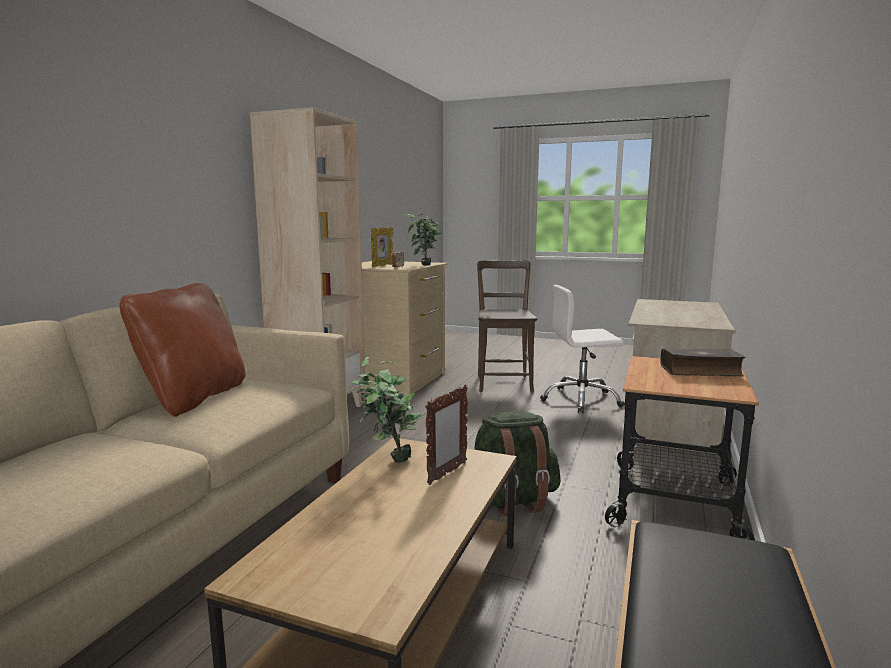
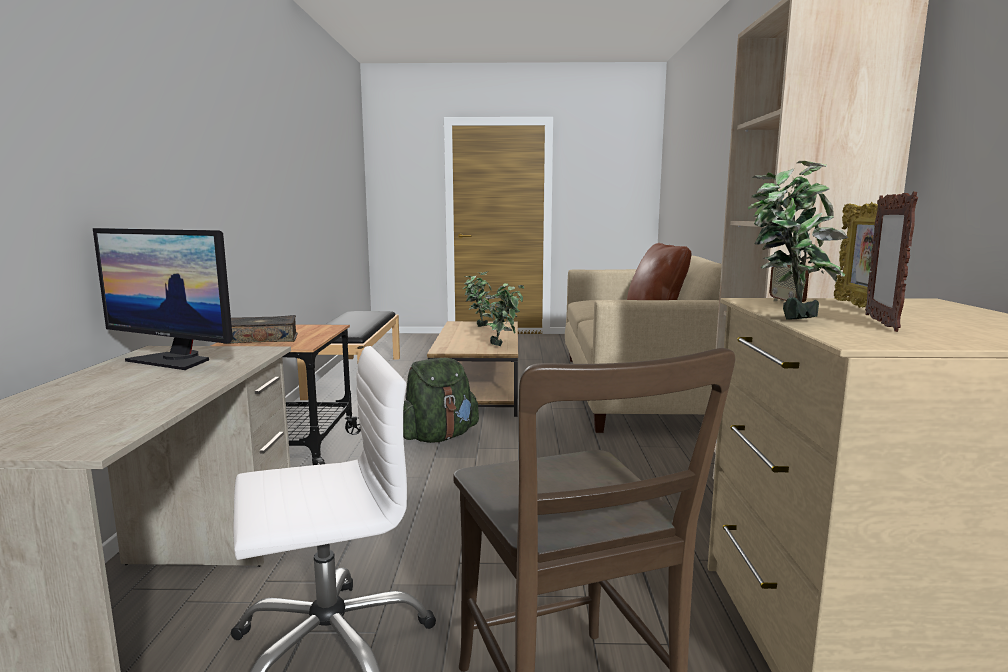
camera: 160 degrees right, 0 degrees up
picture frame [425,385,468,485] -> picture frame moved to [865,192,918,332]
none -> monitor [93,228,233,370]
none -> potted plant [463,272,494,327]

